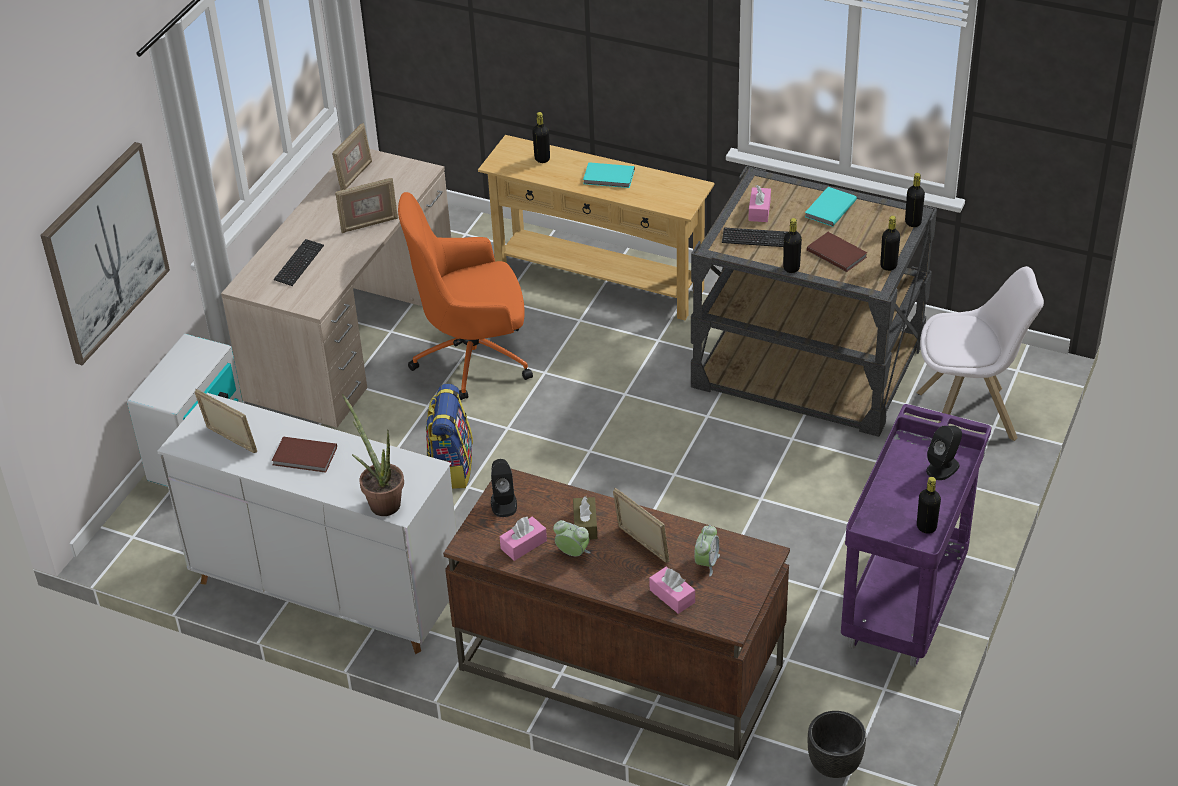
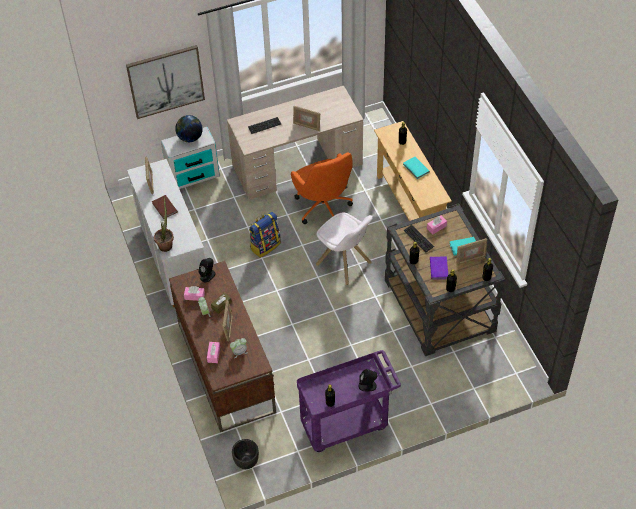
camera: 45 degrees right, 10 degrees up
picture frame [332,123,372,190] -> picture frame moved to [457,238,487,265]
orange office chair [398,192,533,400] -> orange office chair turned 150 degrees counterclockwise [291,153,353,224]
brown book [807,232,867,272] -> purple book [430,257,448,279]
white chair [916,266,1044,441] -> white chair moved to [316,212,373,285]
none -> globe [175,115,203,142]

